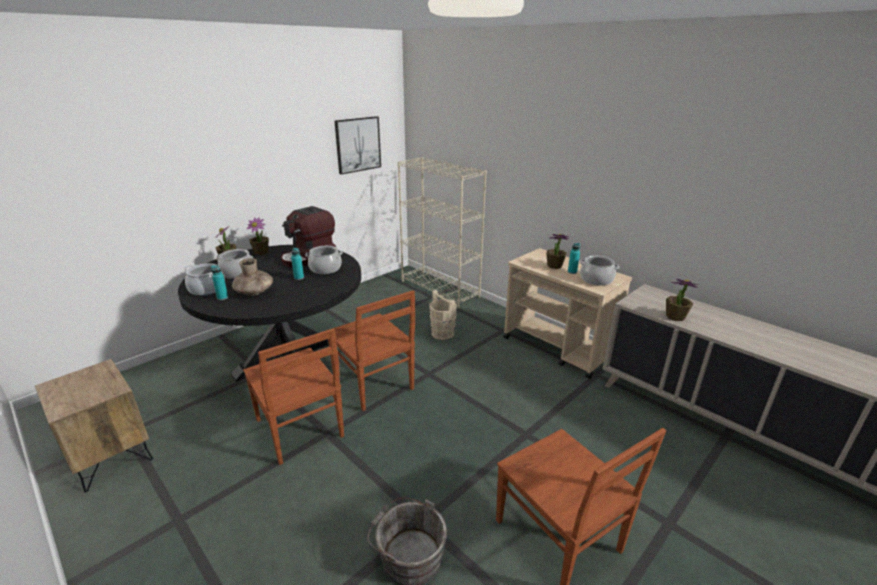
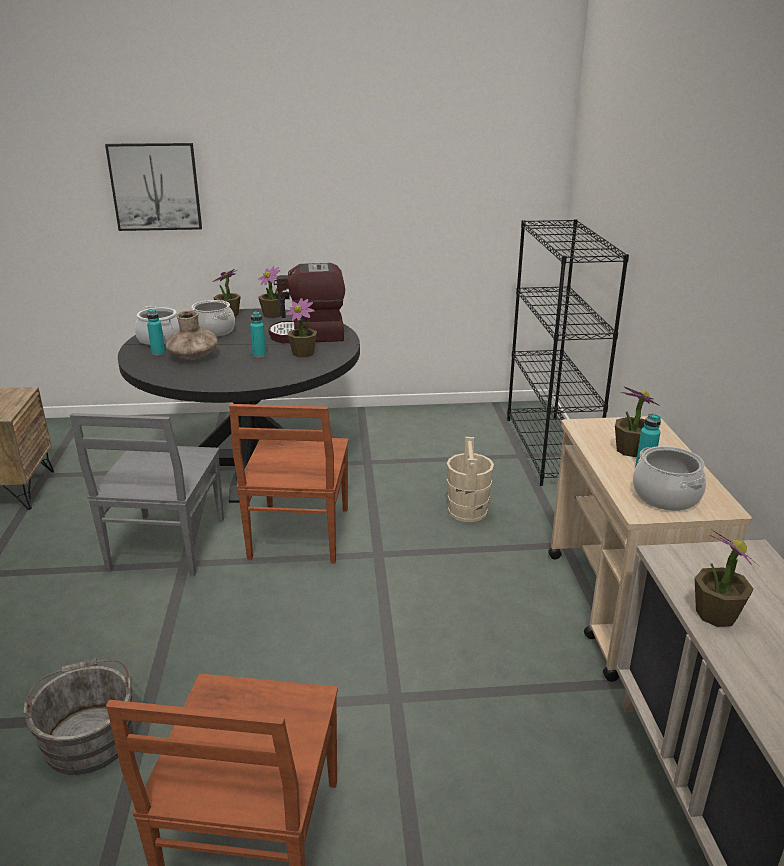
camera: 40 degrees right, 0 degrees up
brown chair [243,329,344,465] -> grey chair [70,413,224,577]
cooking pot [305,246,343,274] -> potted plant [286,298,317,357]
picture [335,116,381,175] -> picture moved to [105,143,202,231]
beige bookcase [398,157,487,308] -> black bookcase [507,219,629,486]

